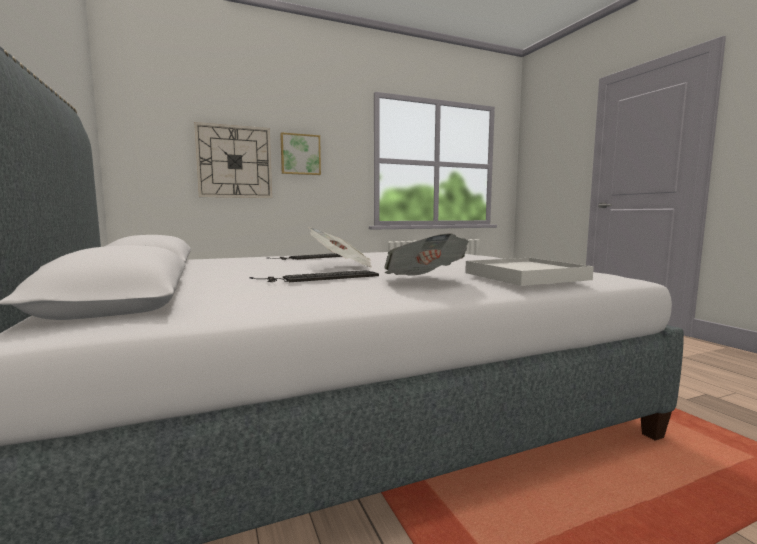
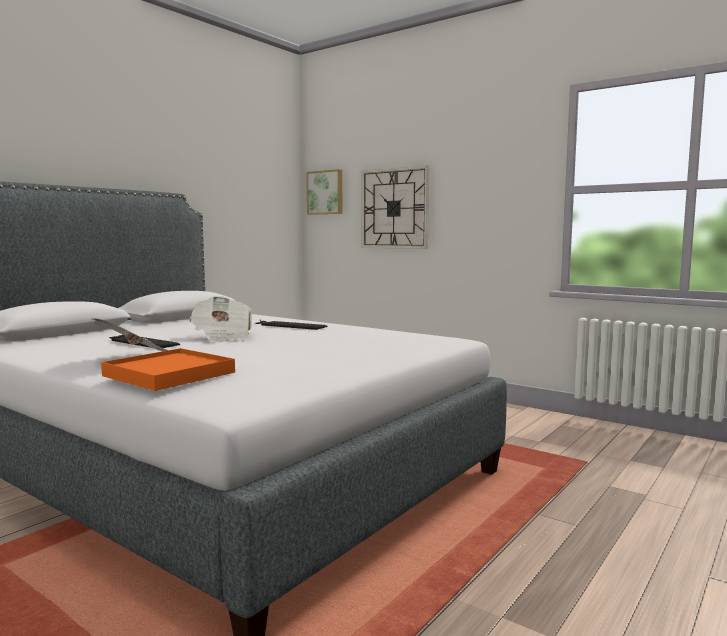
camera: 60 degrees right, 0 degrees up
picture [280,132,321,175] -> picture moved to [306,169,342,215]
white tray [465,258,594,286] -> orange tray [101,348,235,391]

